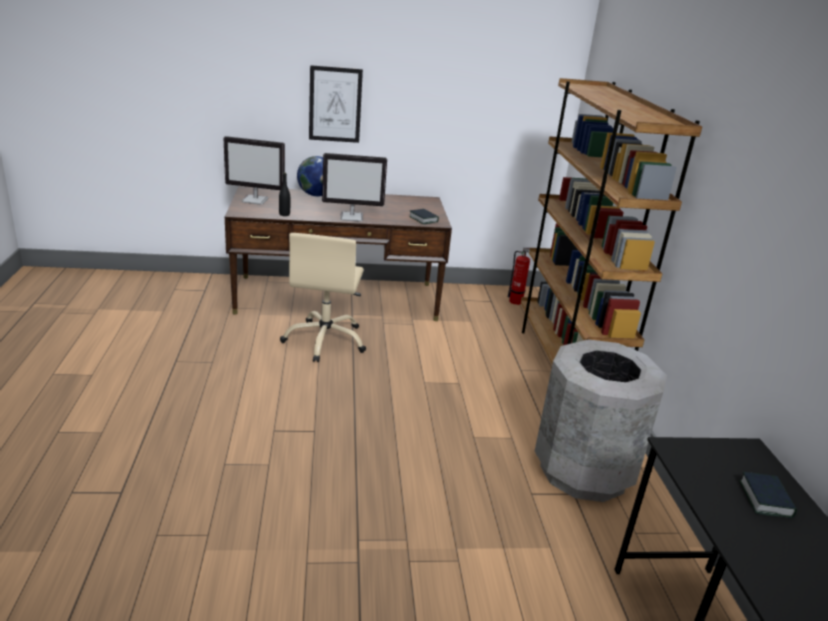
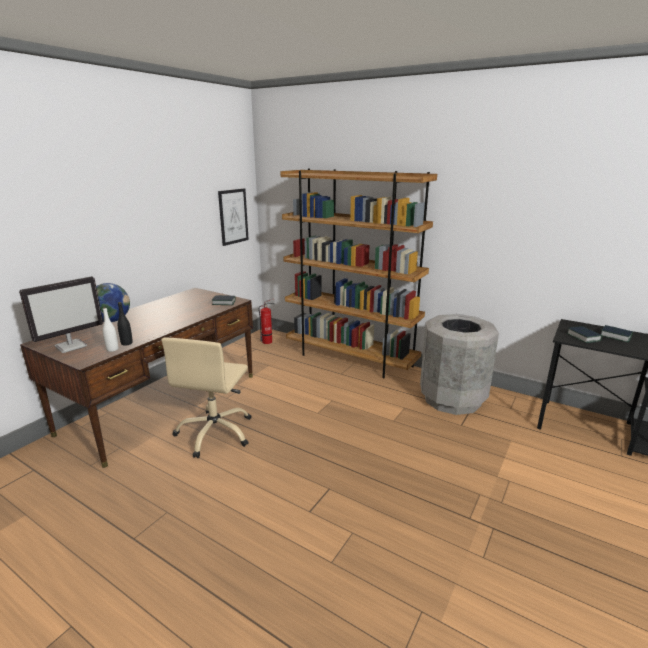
camera: 50 degrees left, 5 degrees down
beige office chair [280,233,366,362] -> beige office chair turned 60 degrees clockwise [161,337,251,458]
picture [309,65,363,143] -> picture moved to [218,188,249,246]
monitor [322,153,387,222] -> none
none -> white bottle [103,307,118,352]
none -> book [567,326,602,343]

